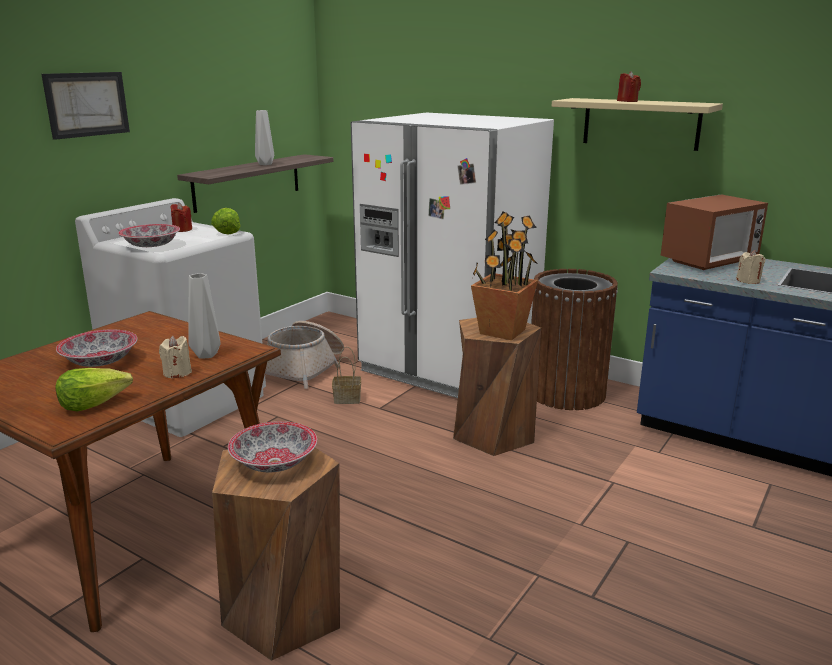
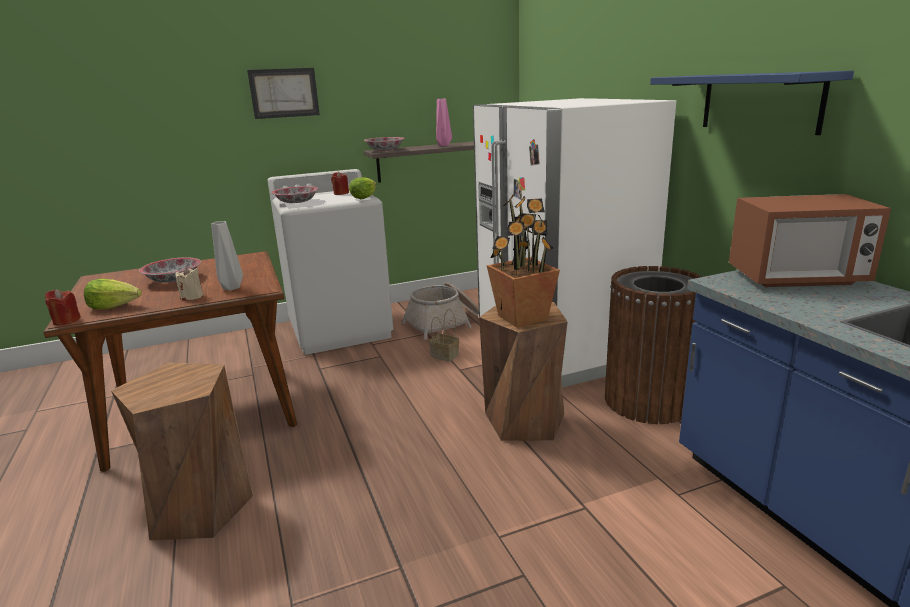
camera: 35 degrees right, 0 degrees up
bowl [228,421,317,472] -> bowl moved to [364,137,405,151]
grey vase [255,110,274,165] -> pink vase [436,99,452,146]
beige shelf [552,98,723,151] -> blue shelf [650,71,854,135]
red candle [617,71,641,102] -> red candle moved to [45,289,81,326]
beige candle [736,250,766,284] -> none

